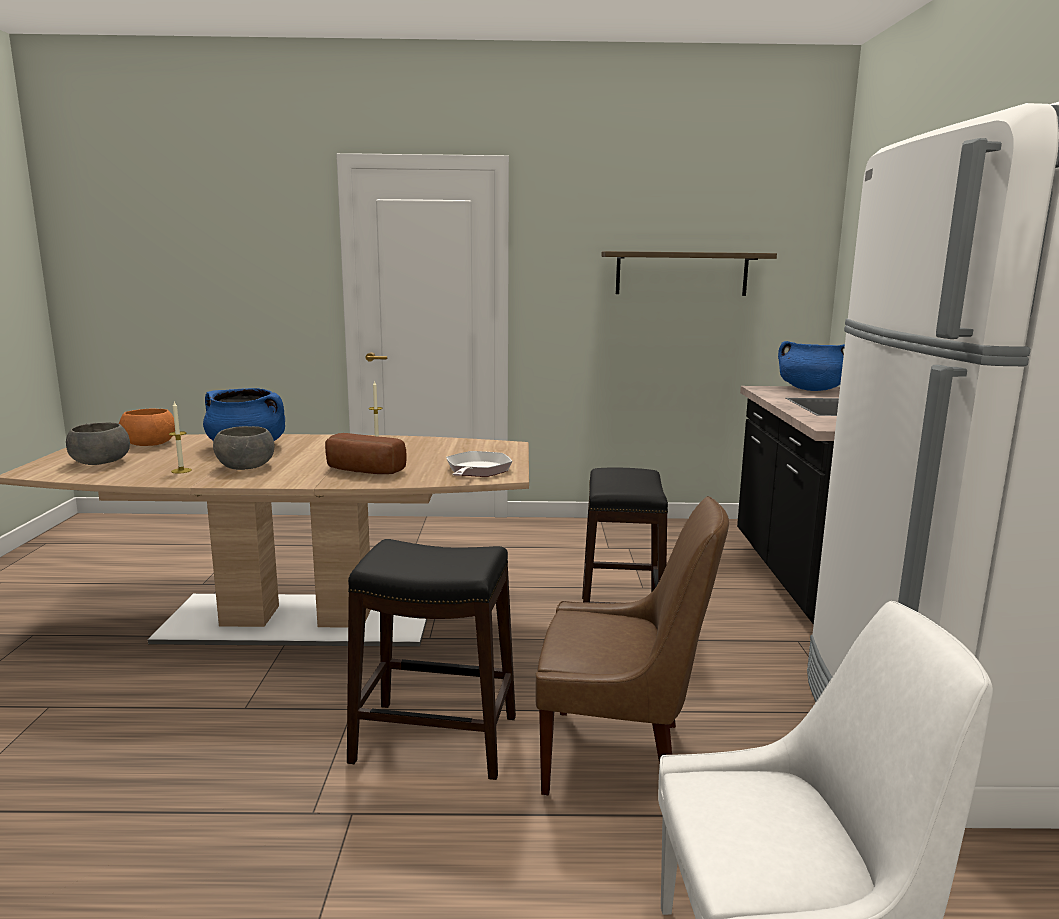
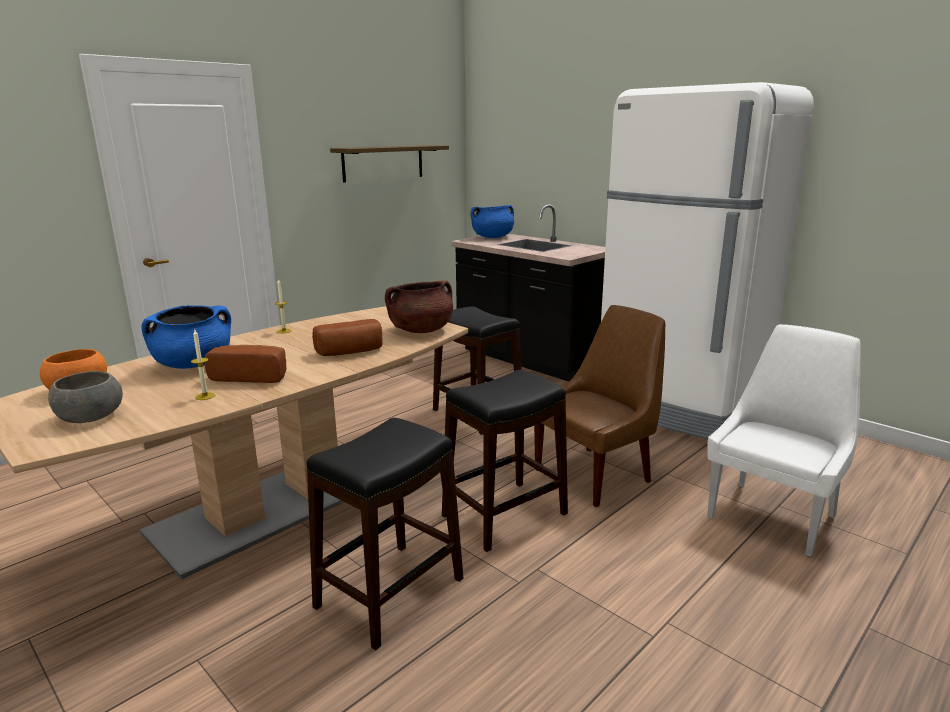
camera: 45 degrees left, 5 degrees up
grey bowl [213,426,274,470] -> bread [205,345,286,383]
frying pan [446,451,513,477] -> brown cooking pot [385,280,453,333]
none -> black stool [307,418,463,650]

